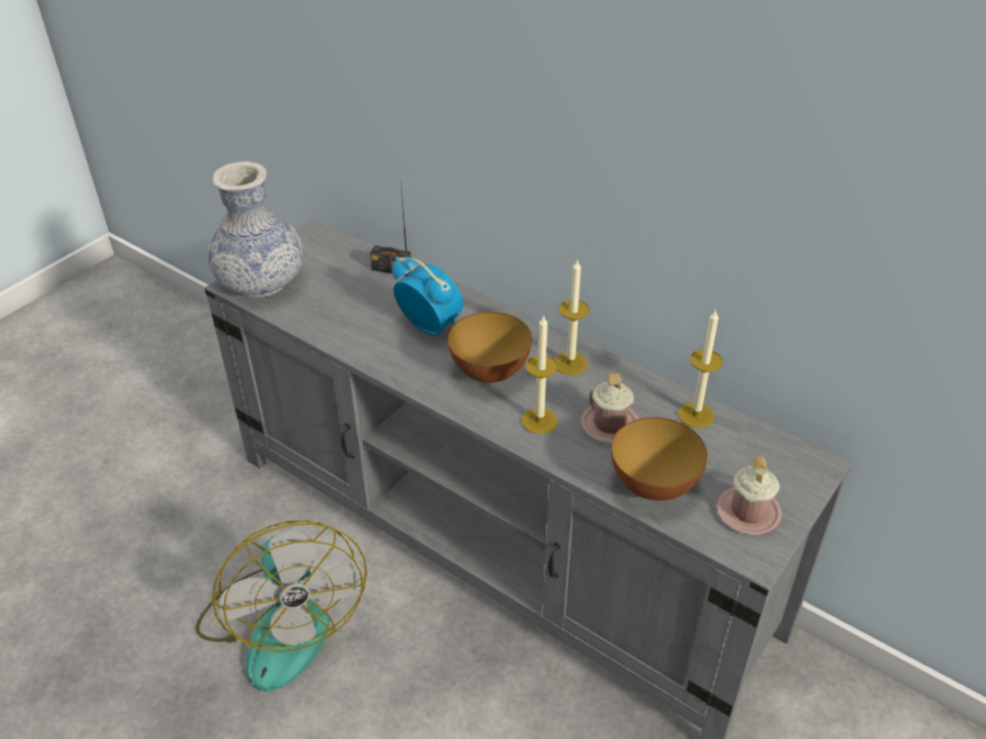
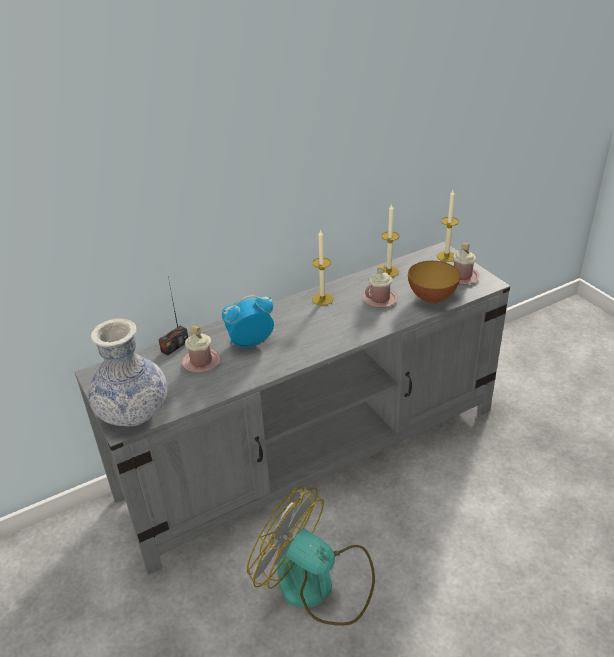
camera: 65 degrees left, 5 degrees down
fan [195,520,367,691] -> fan turned 150 degrees counterclockwise [247,486,375,626]
bowl [448,312,532,383] -> none
candle [522,315,558,434] -> candle moved to [437,190,459,262]
none -> pink mug [182,326,220,373]

